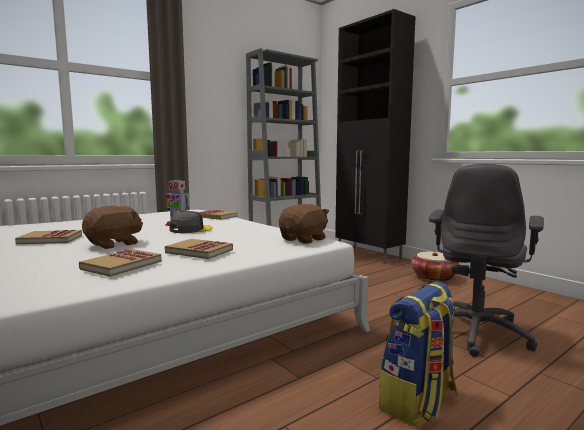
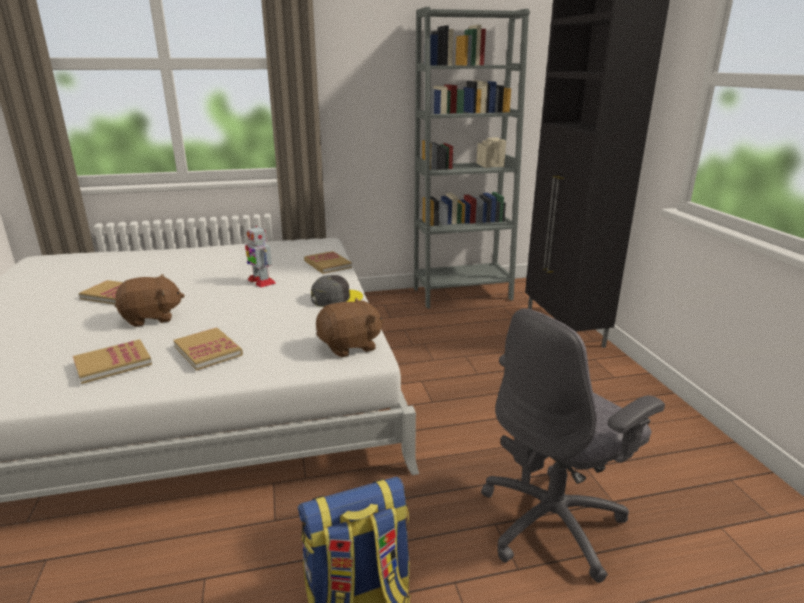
camera: 25 degrees right, 15 degrees up
grey cap [169,211,213,233] -> grey cap moved to [311,275,363,307]
basket [411,252,460,282] -> none

